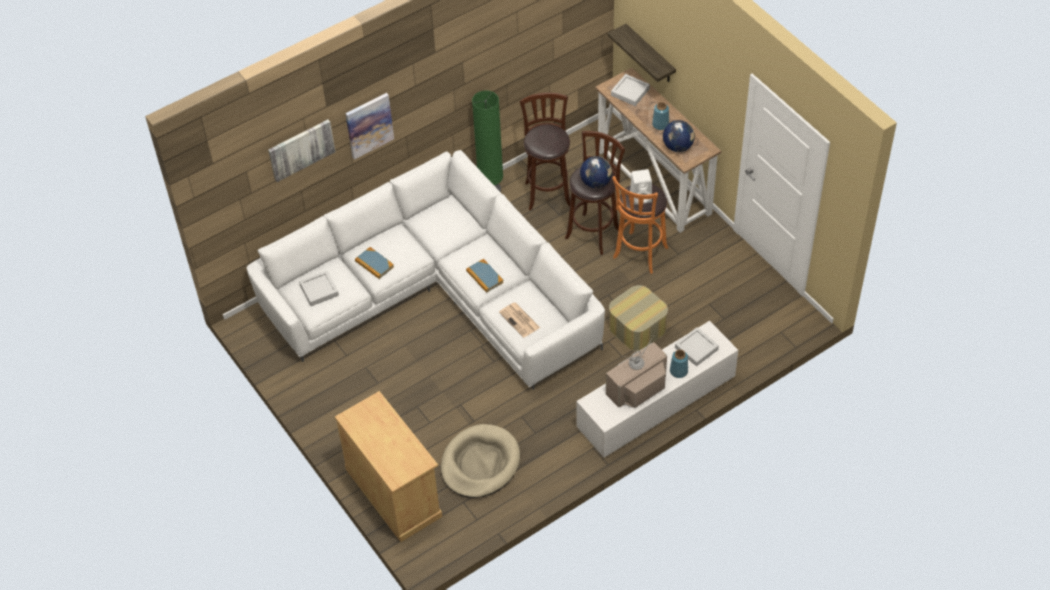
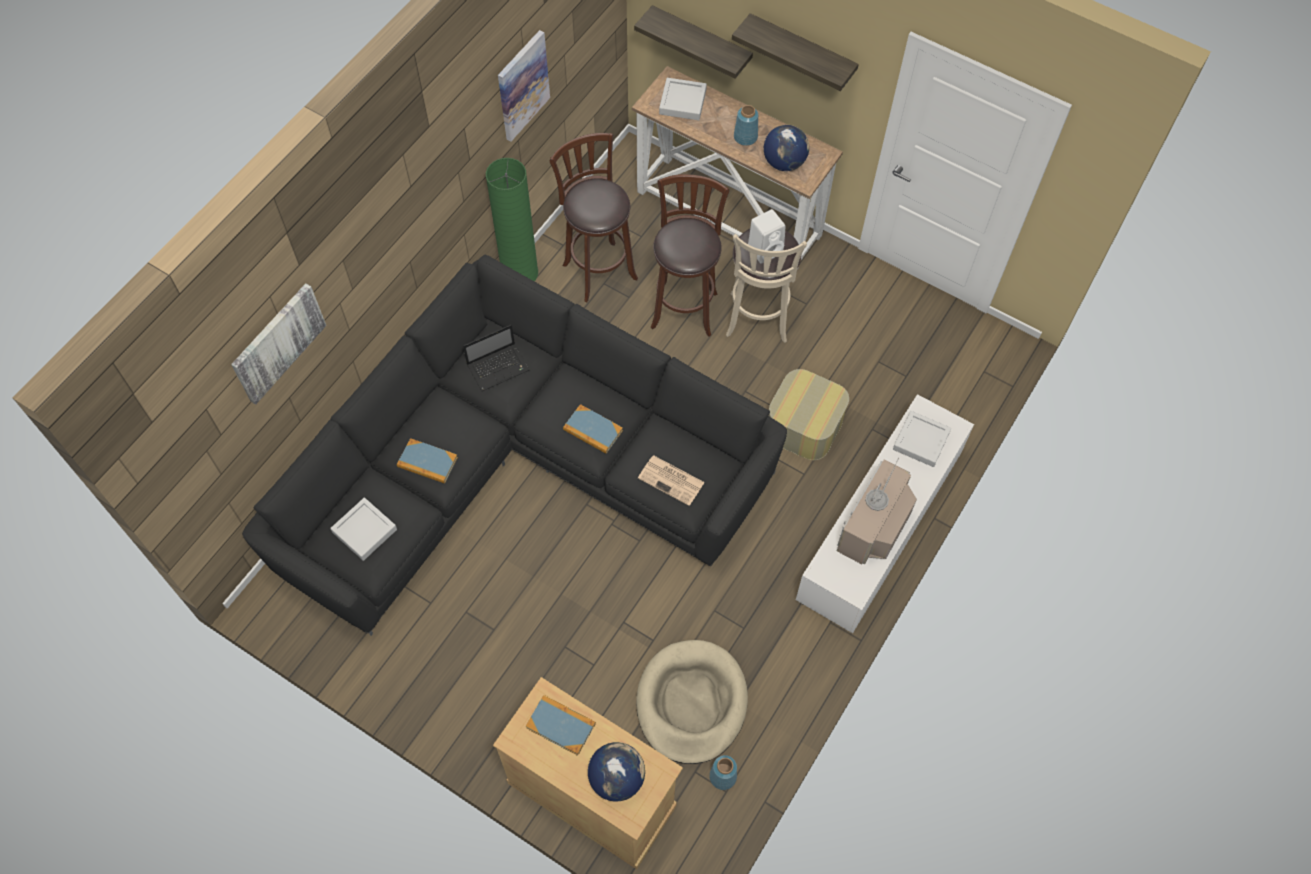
camera: 25 degrees left, 10 degrees up
white sofa [247,150,605,390] -> black sofa [242,255,787,636]
picture [345,93,394,160] -> picture moved to [498,30,550,141]
globe [580,156,612,188] -> globe moved to [588,742,645,802]
orange stool [612,176,668,274] -> beige stool [726,229,807,343]
blue vase [670,350,688,378] -> blue vase moved to [709,755,737,790]
none -> laptop [463,325,530,391]
none -> book [526,695,596,756]
none -> shelf [732,13,859,91]

